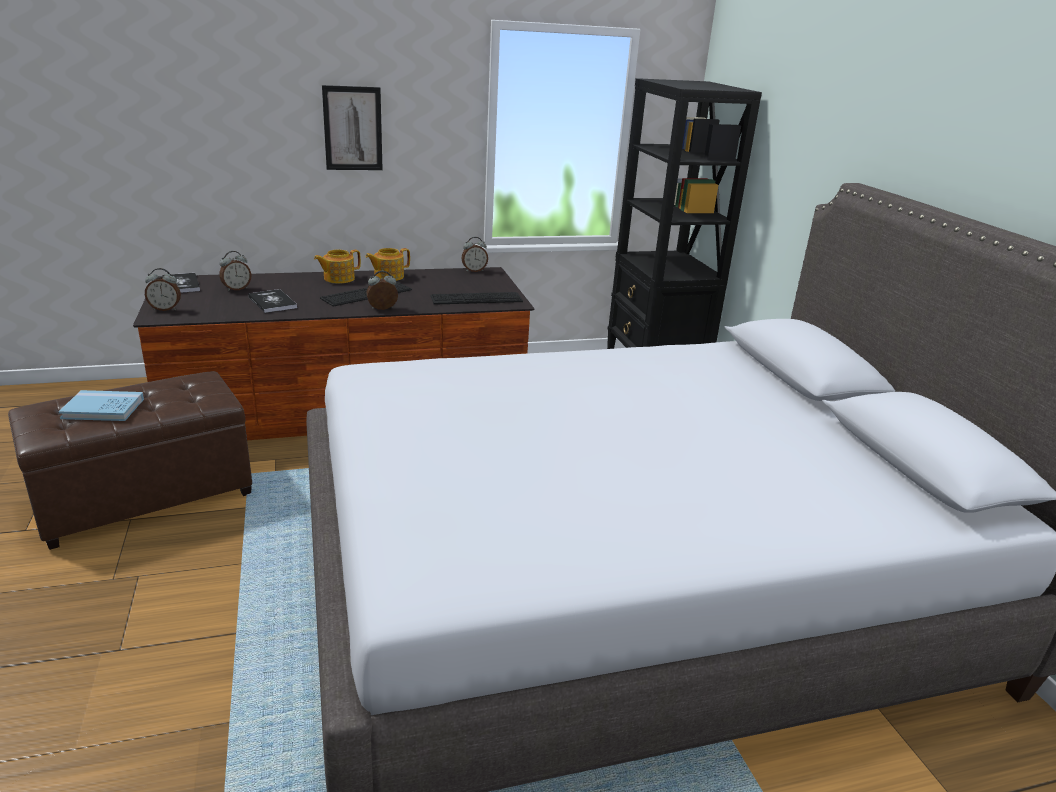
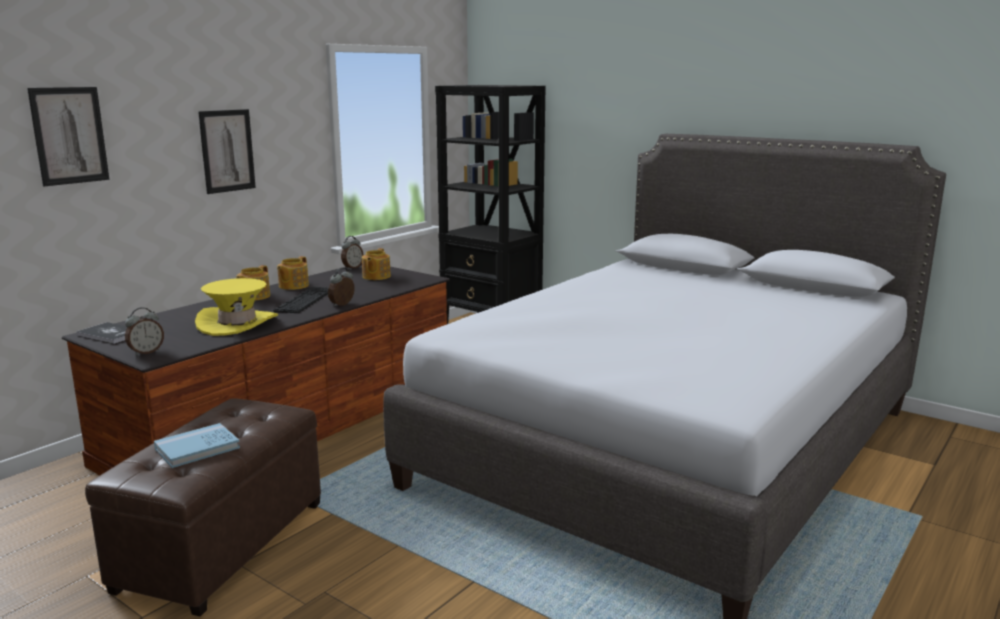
camera: 35 degrees left, 10 degrees down
alarm clock [219,251,251,291] -> none
book [248,289,297,313] -> yellow hat [195,278,278,336]
keyboard [431,292,523,305] -> none
none -> picture [27,87,109,186]
none -> teapot [362,248,391,280]

